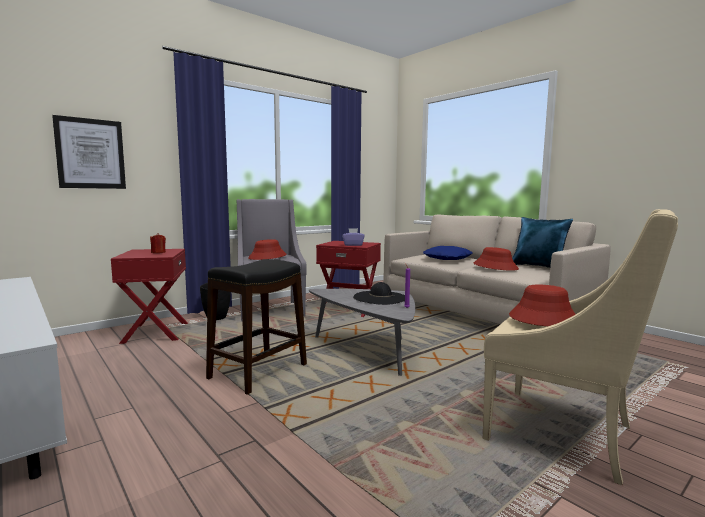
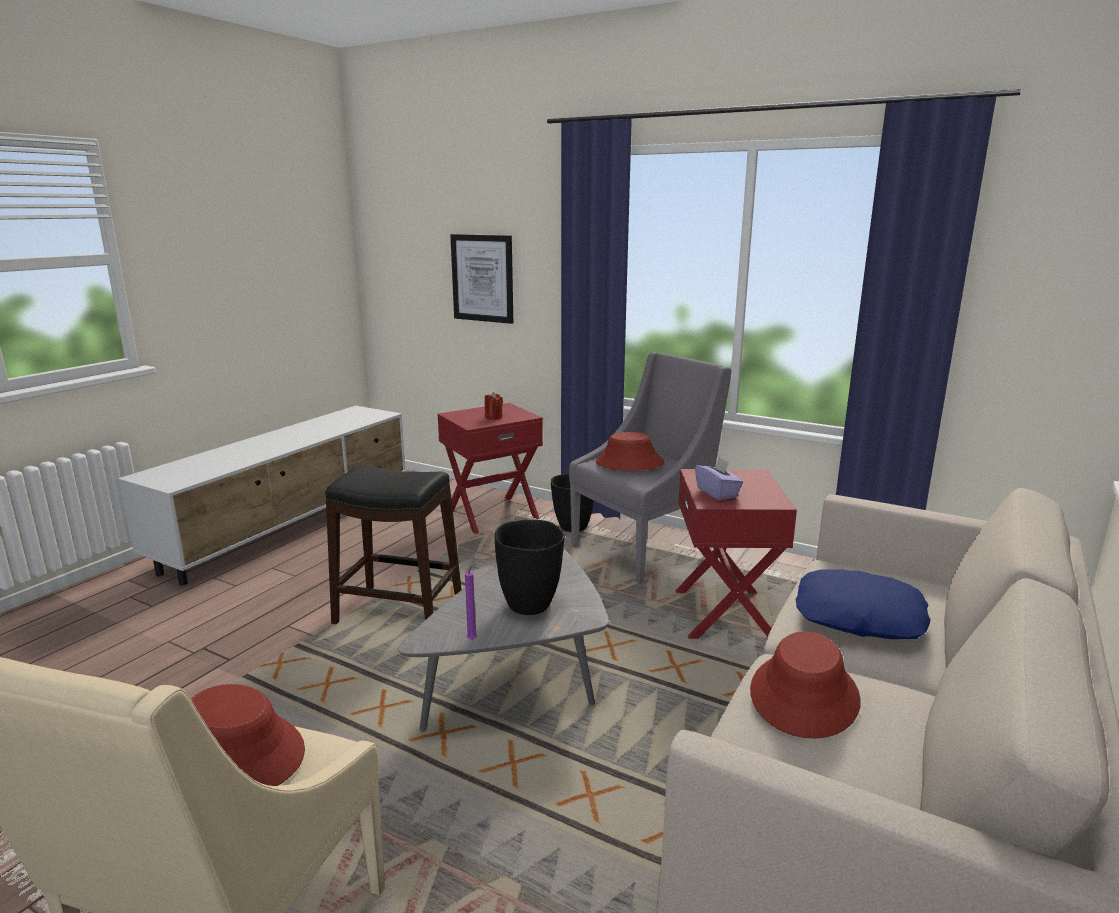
camera: 70 degrees right, 10 degrees up
black hat [353,282,405,305] -> black vase [494,520,565,615]
blue pillow [512,217,573,268] -> none

